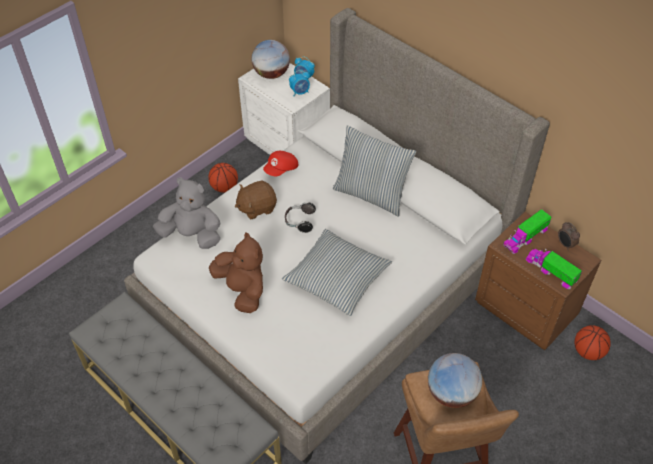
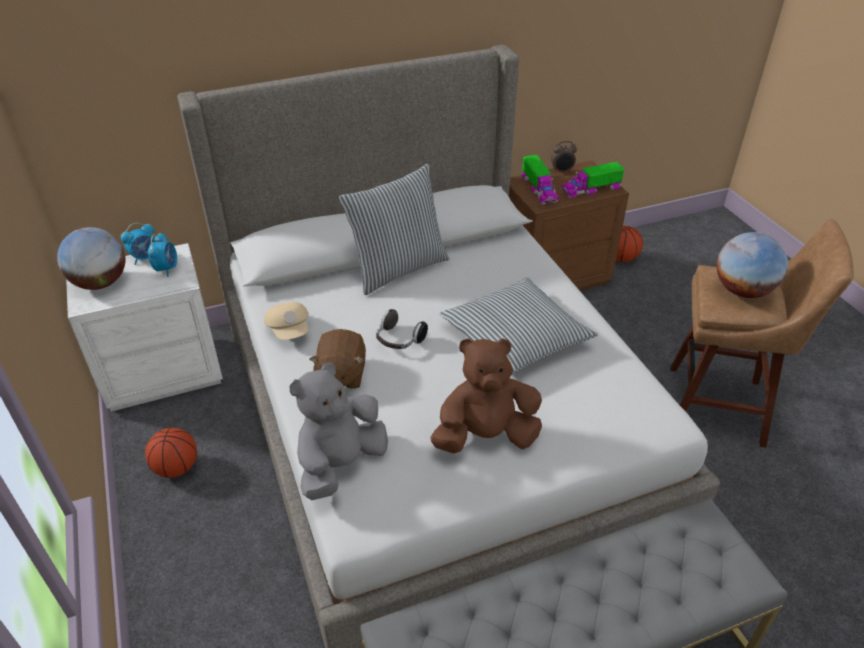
camera: 65 degrees left, 10 degrees down
red cap [263,151,298,177] -> beige cap [264,302,309,340]

